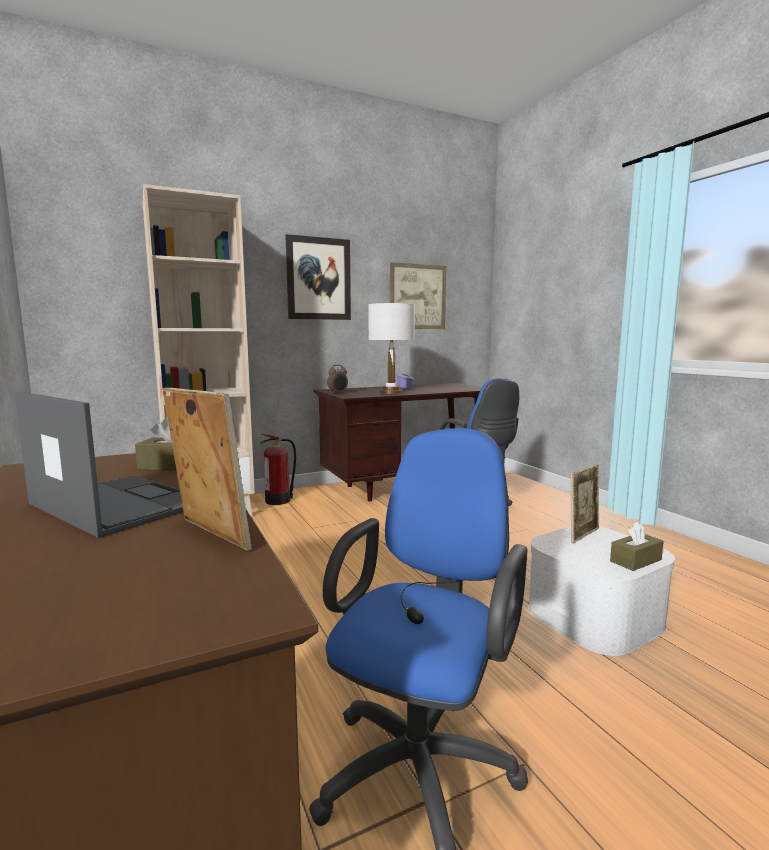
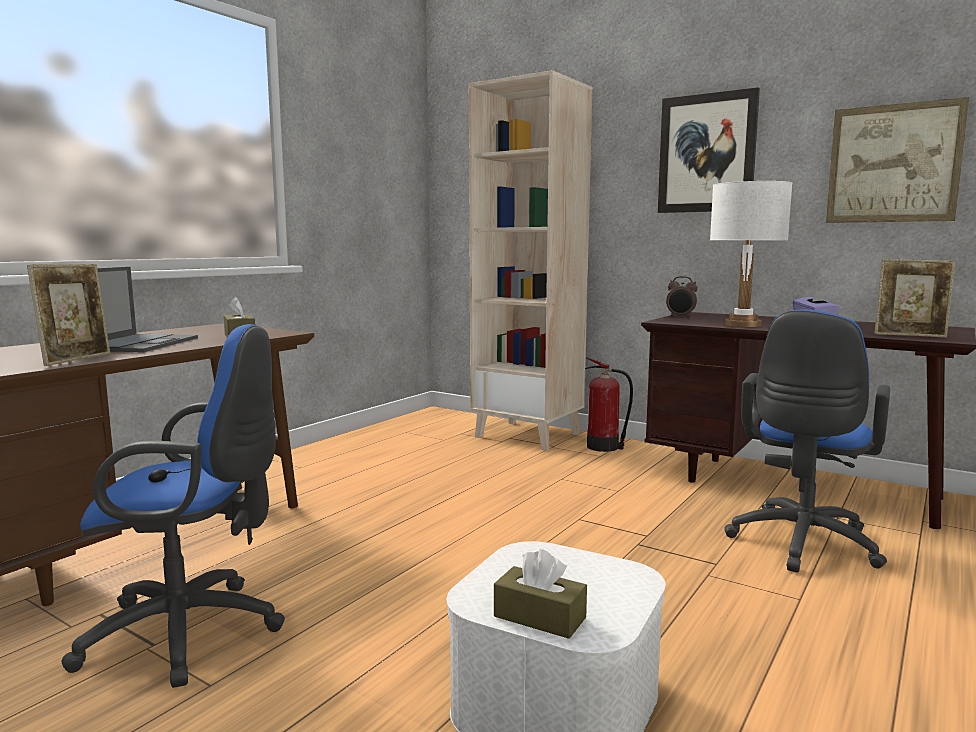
camera: 60 degrees right, 0 degrees up
picture frame [570,464,599,544] -> picture frame moved to [874,259,955,338]

